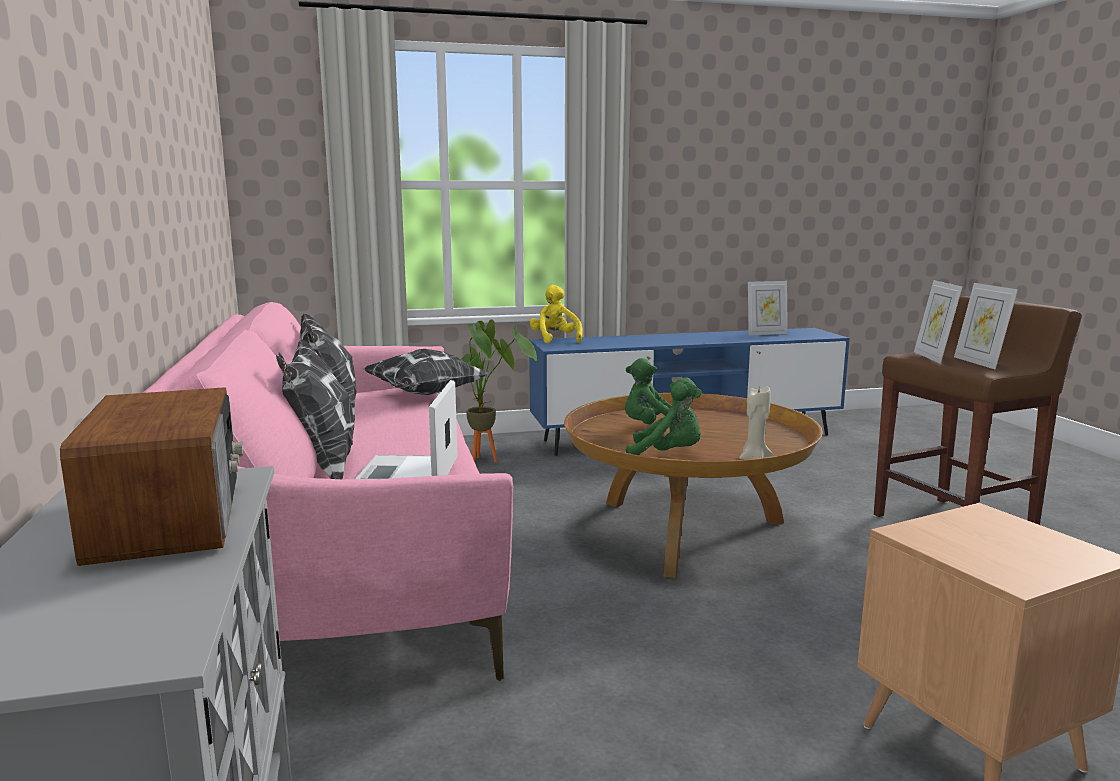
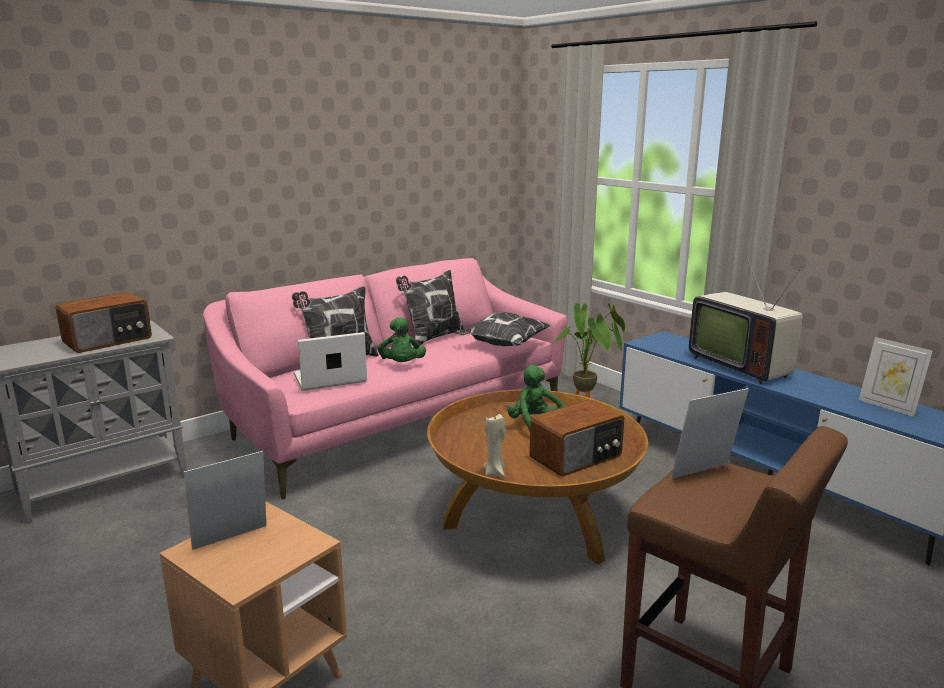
camera: 65 degrees right, 5 degrees up
yellow plush toy [530,285,583,343] -> none
green plush toy [626,377,702,455] -> green plush toy moved to [378,317,426,362]
picture frame [954,283,1018,370] -> picture frame moved to [184,451,267,550]
none -> radio [530,400,624,476]
none -> television [689,258,803,384]

